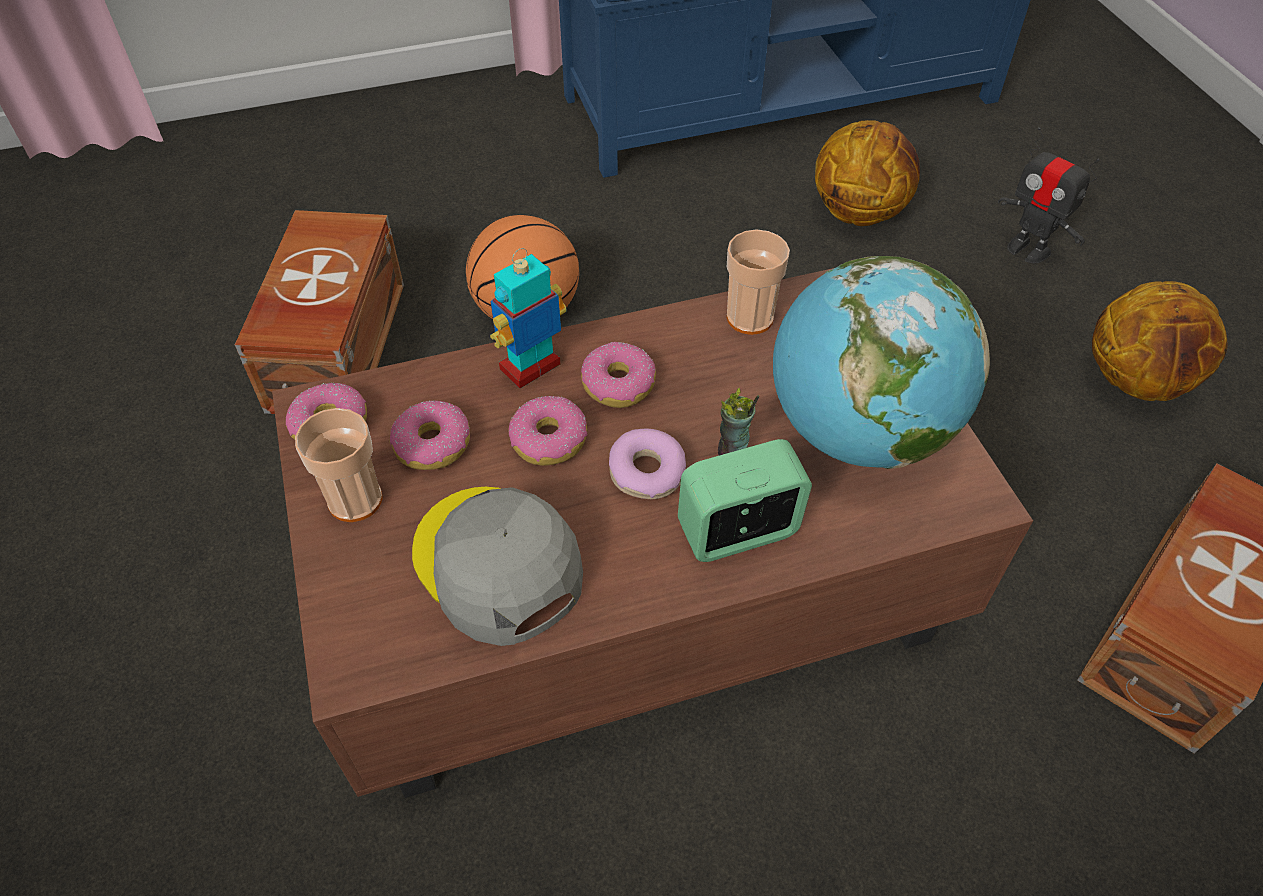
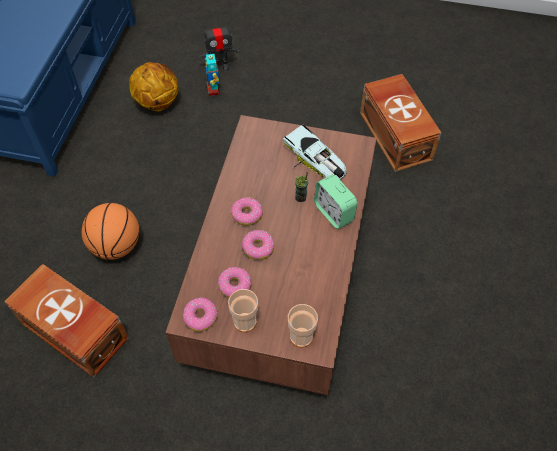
camera: 60 degrees left, 5 degrees up
grey cap [412,487,583,646] -> none
toy robot [490,248,567,388] -> toy robot moved to [205,54,219,96]
donut [609,429,686,499] -> none
alarm clock [678,439,812,562] -> alarm clock turned 45 degrees counterclockwise [314,174,358,229]
cup [727,229,790,335] -> cup moved to [288,304,318,348]
globe [773,256,990,469] -> toy car [283,124,347,180]
basketball [1092,281,1228,401] -> none

